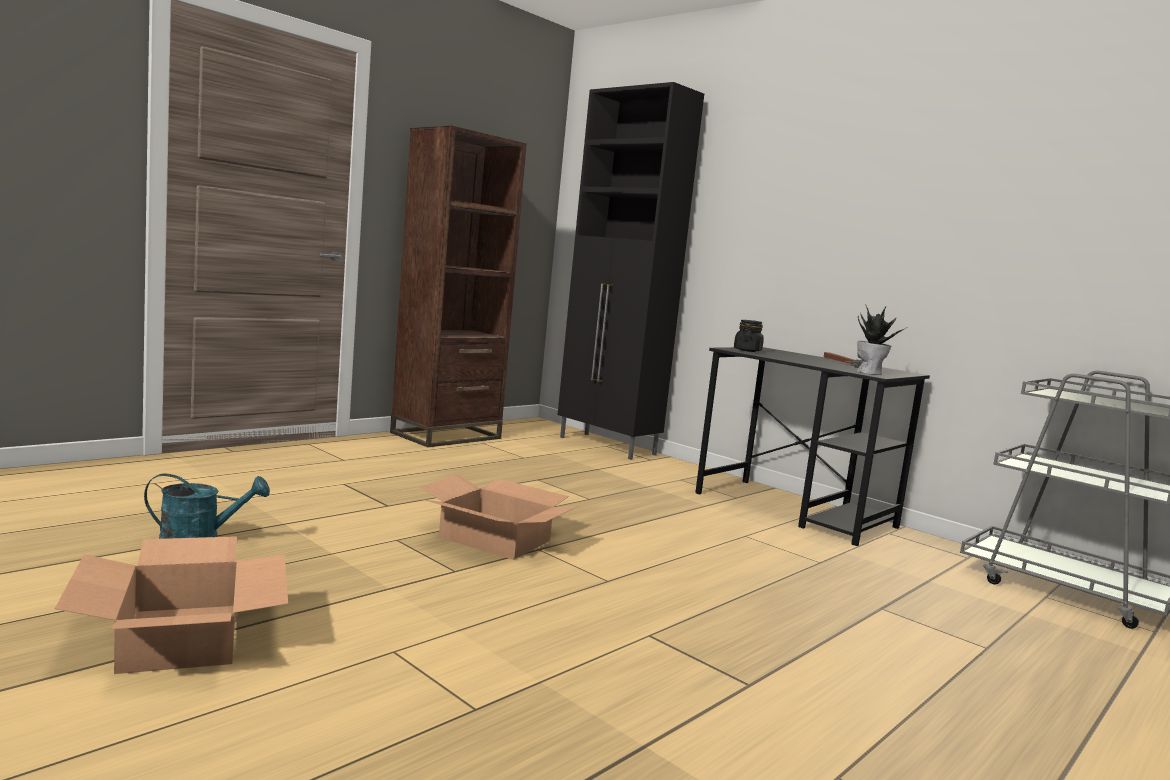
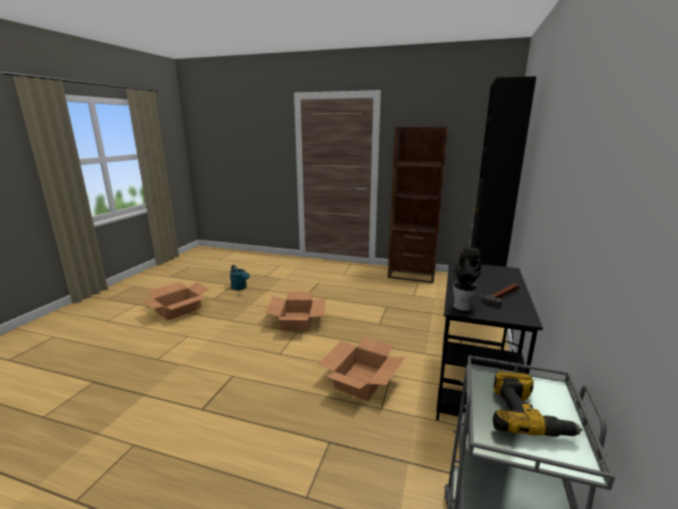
camera: 65 degrees right, 10 degrees up
none -> cardboard box [318,337,405,401]
none -> power drill [493,372,583,437]

